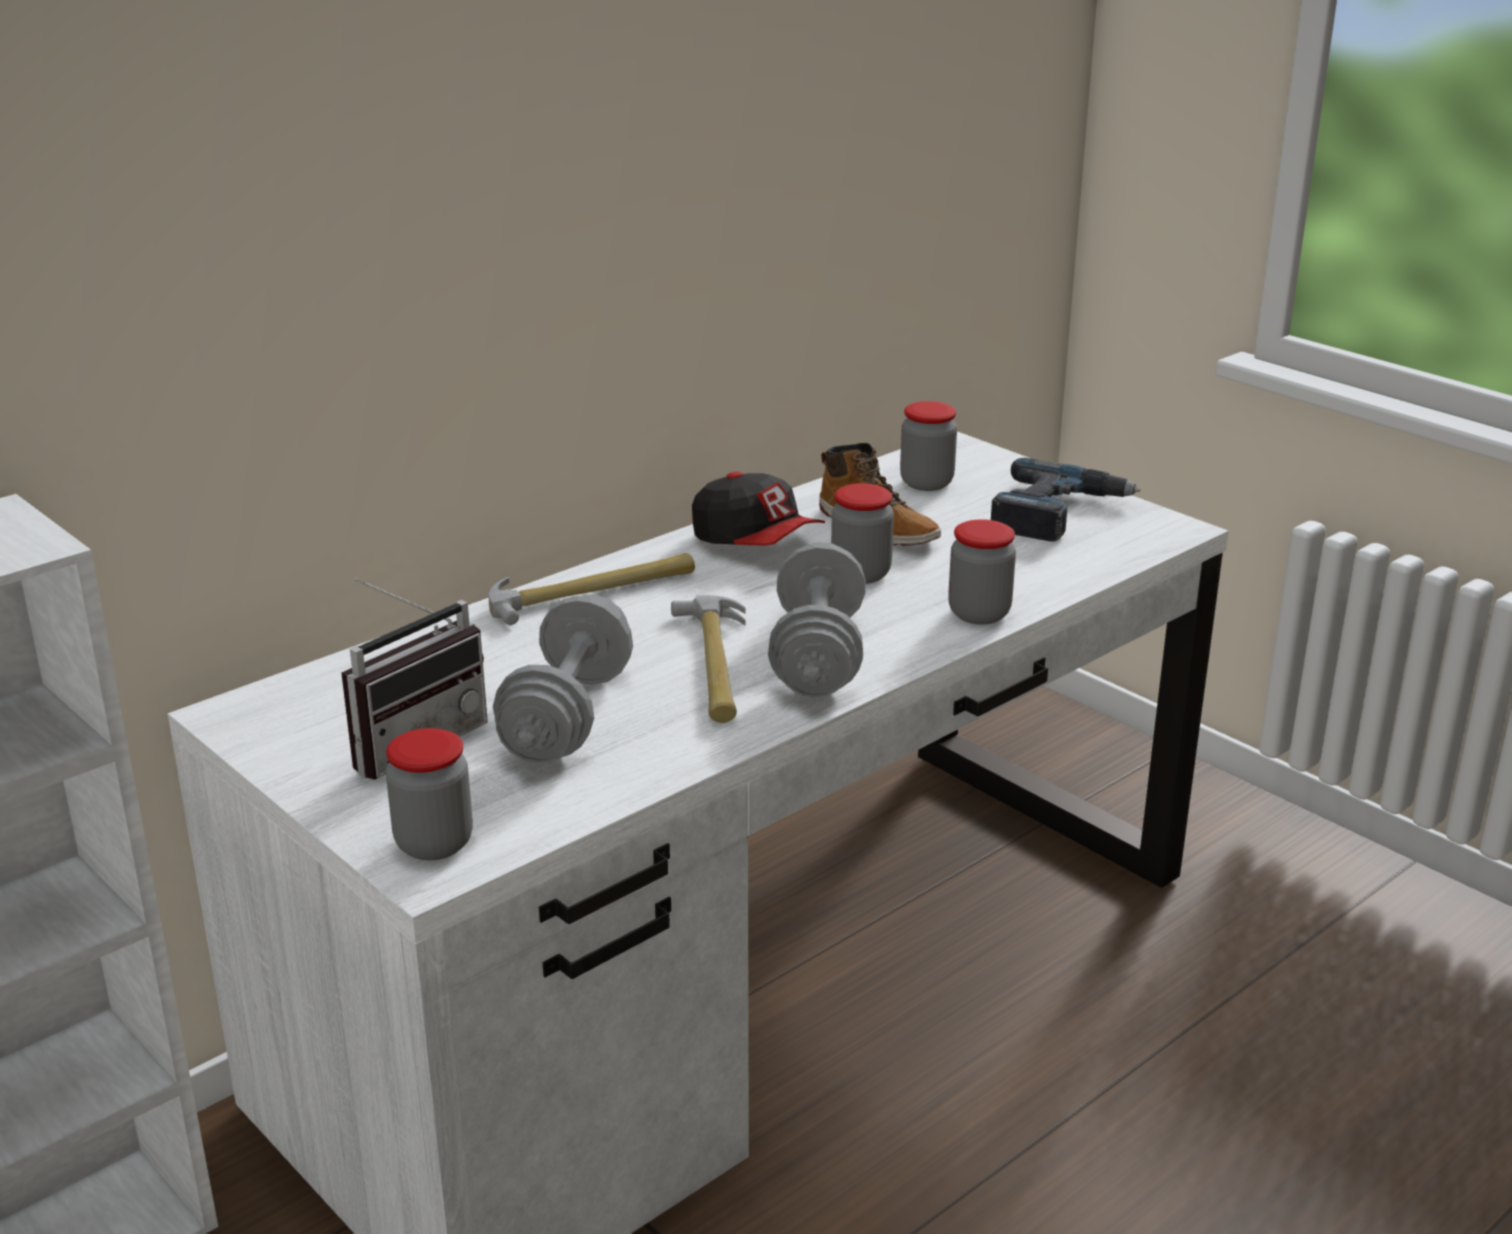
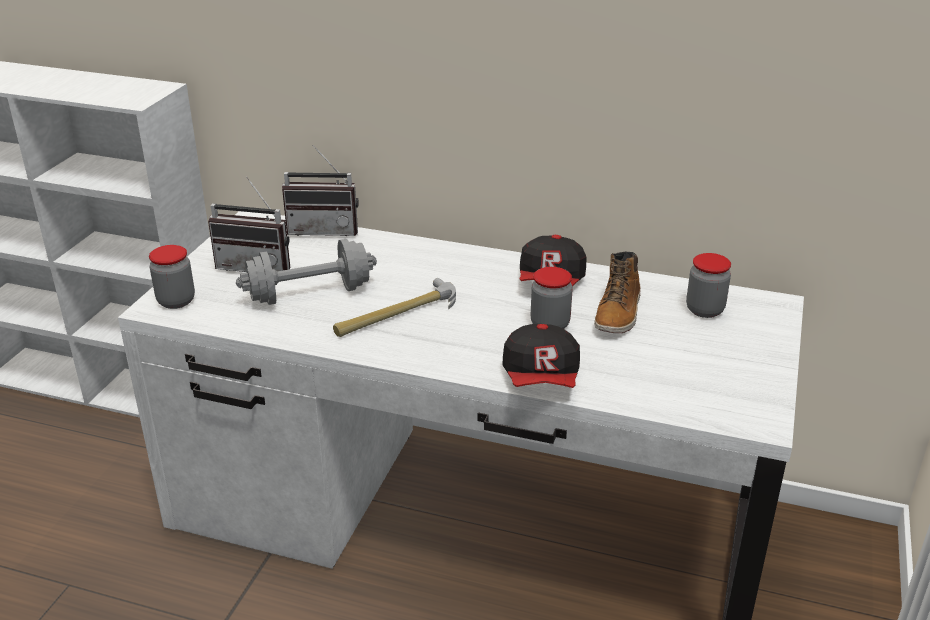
camera: 60 degrees right, 5 degrees up
hammer [489,553,695,625] -> none
grey dumbbell [768,542,866,697] -> none
jar [948,519,1016,625] -> cap [503,324,580,388]
power drill [991,458,1140,542] -> none
none -> radio [282,145,359,236]

